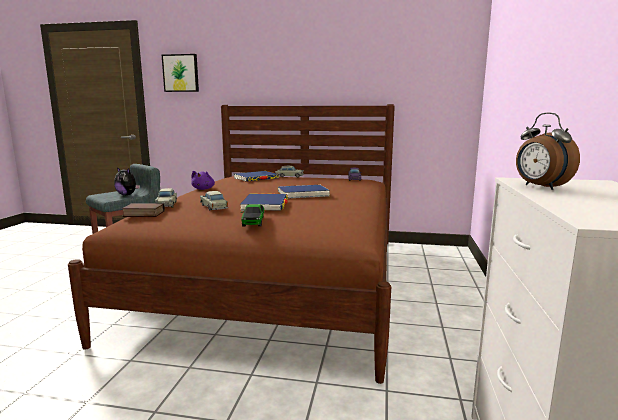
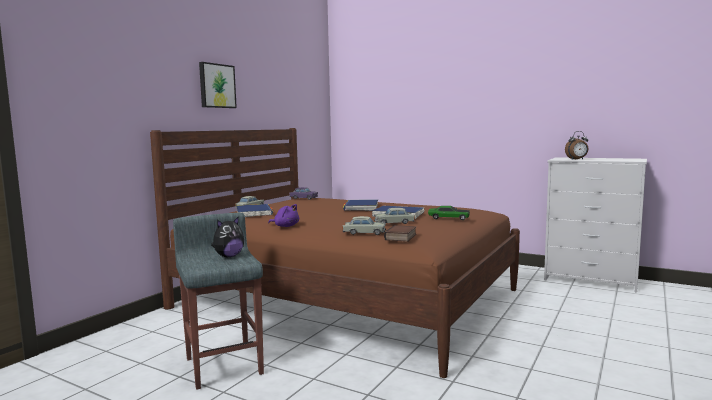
camera: 70 degrees left, 5 degrees down
picture [162,54,199,92] -> picture moved to [199,62,237,108]

